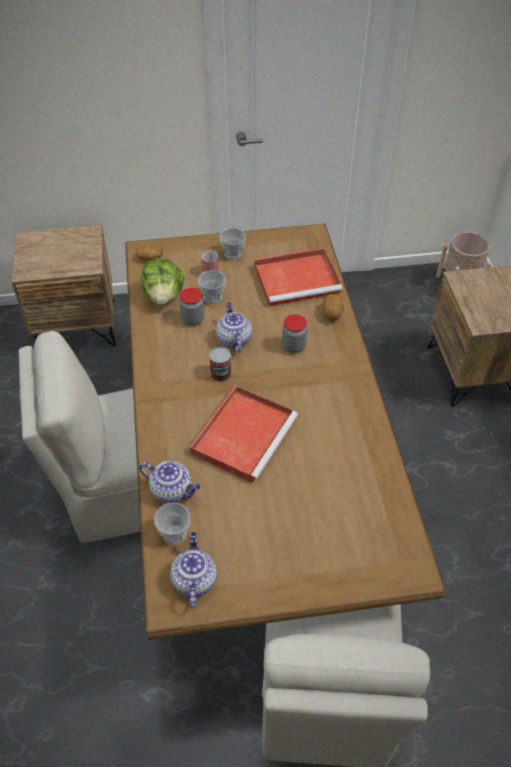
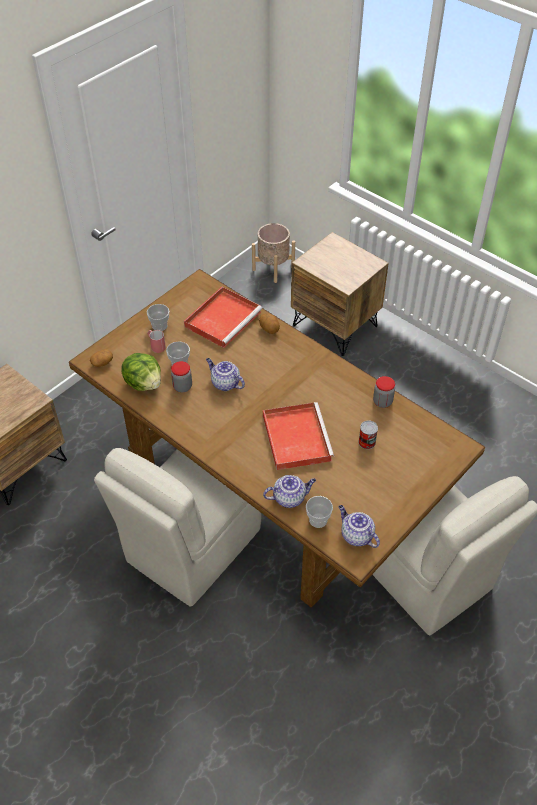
camera: 40 degrees left, 0 degrees up
can [209,347,231,382] -> can moved to [358,421,378,449]
jar [282,314,307,353] -> jar moved to [373,376,395,408]

